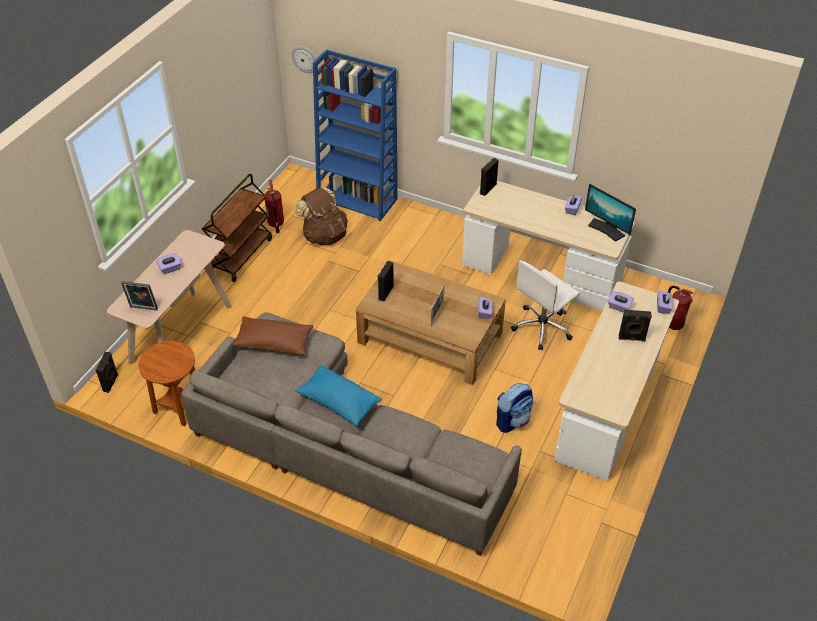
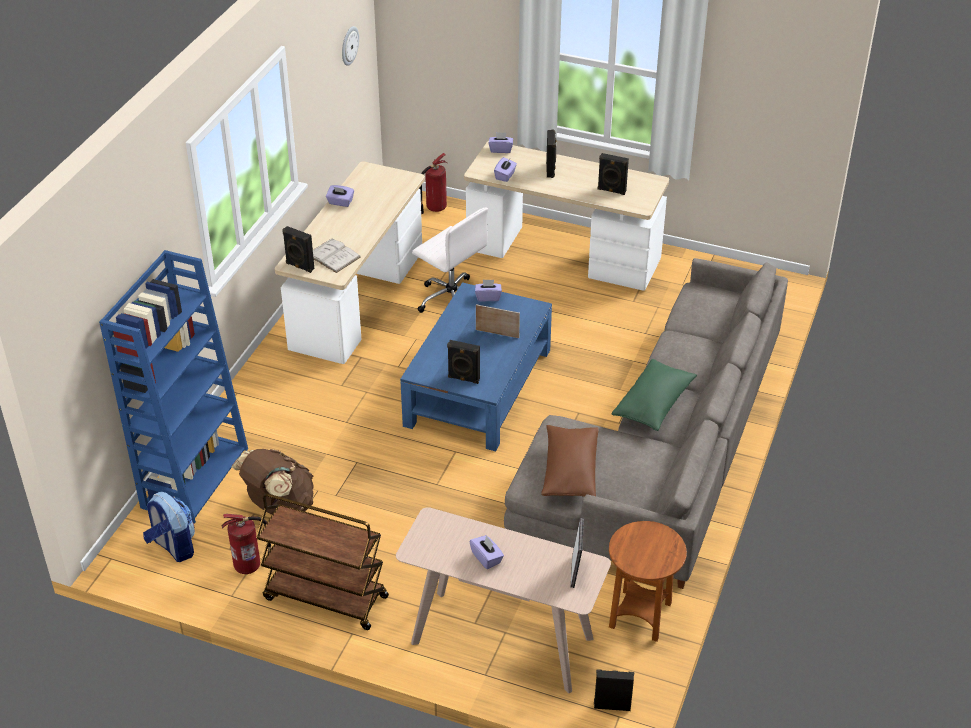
camera: 95 degrees left, 5 degrees down
wall clock [292,46,317,73] -> wall clock moved to [342,26,359,66]
blue pillow [295,365,382,426] -> green pillow [612,359,697,431]
brown coffee table [356,261,506,385] -> blue coffee table [400,282,552,451]
backpack [496,383,534,433] -> backpack moved to [143,491,195,562]
monitor [585,184,636,242] -> none
none -> white book [313,239,361,273]
none -> black speaker [598,153,629,195]

